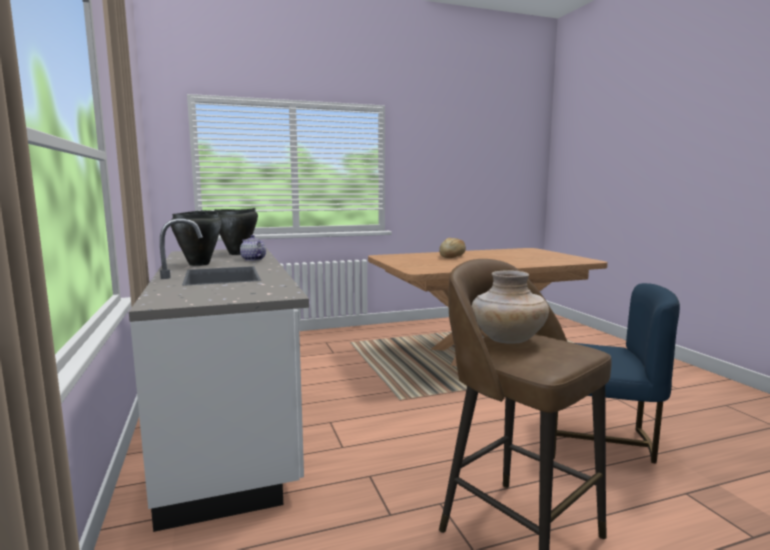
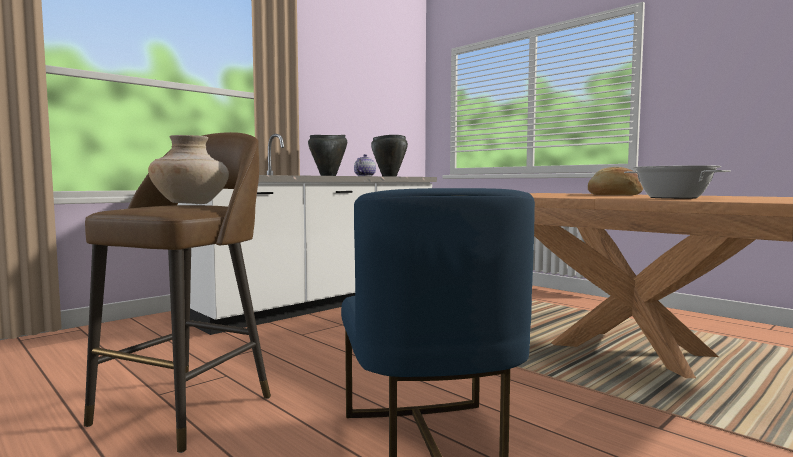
camera: 65 degrees right, 5 degrees down
none -> cooking pot [624,165,731,199]

